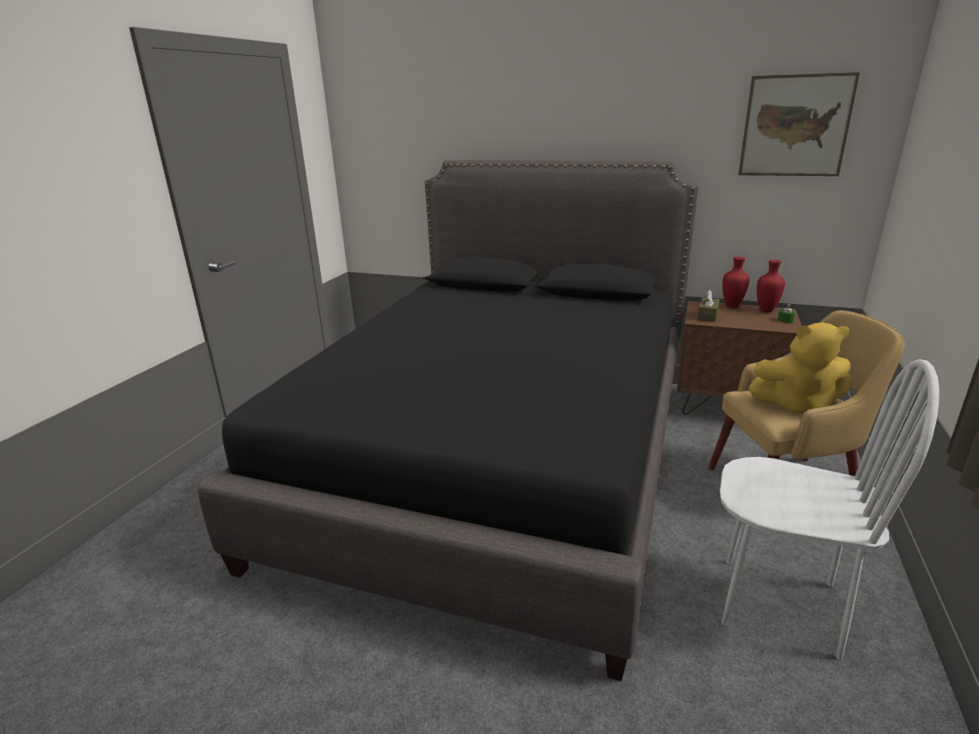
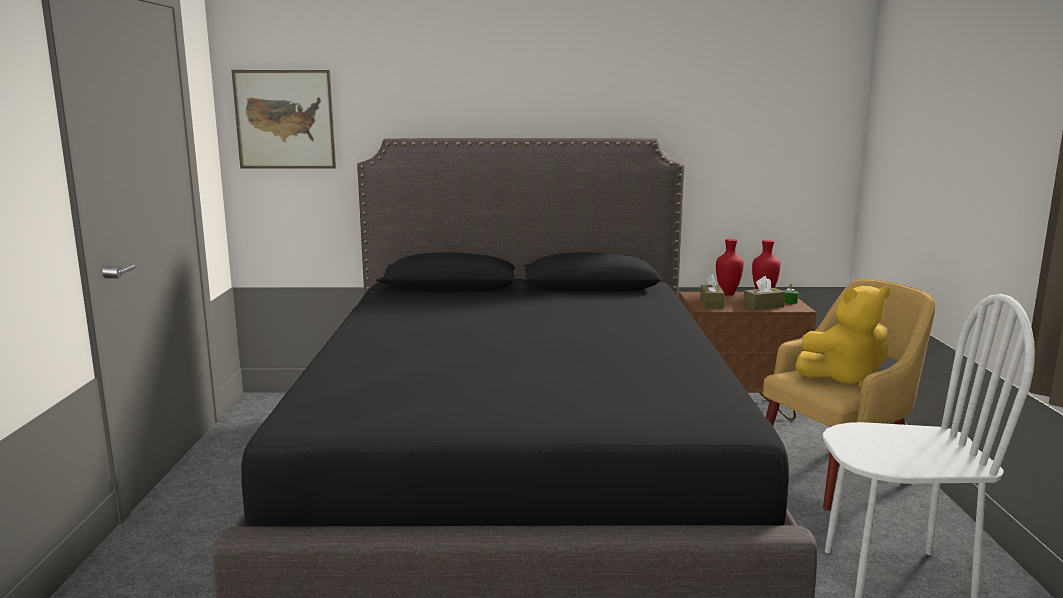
camera: 20 degrees left, 10 degrees down
picture [738,72,860,176] -> picture moved to [231,70,336,169]
none -> brown tissue box [743,276,785,310]

